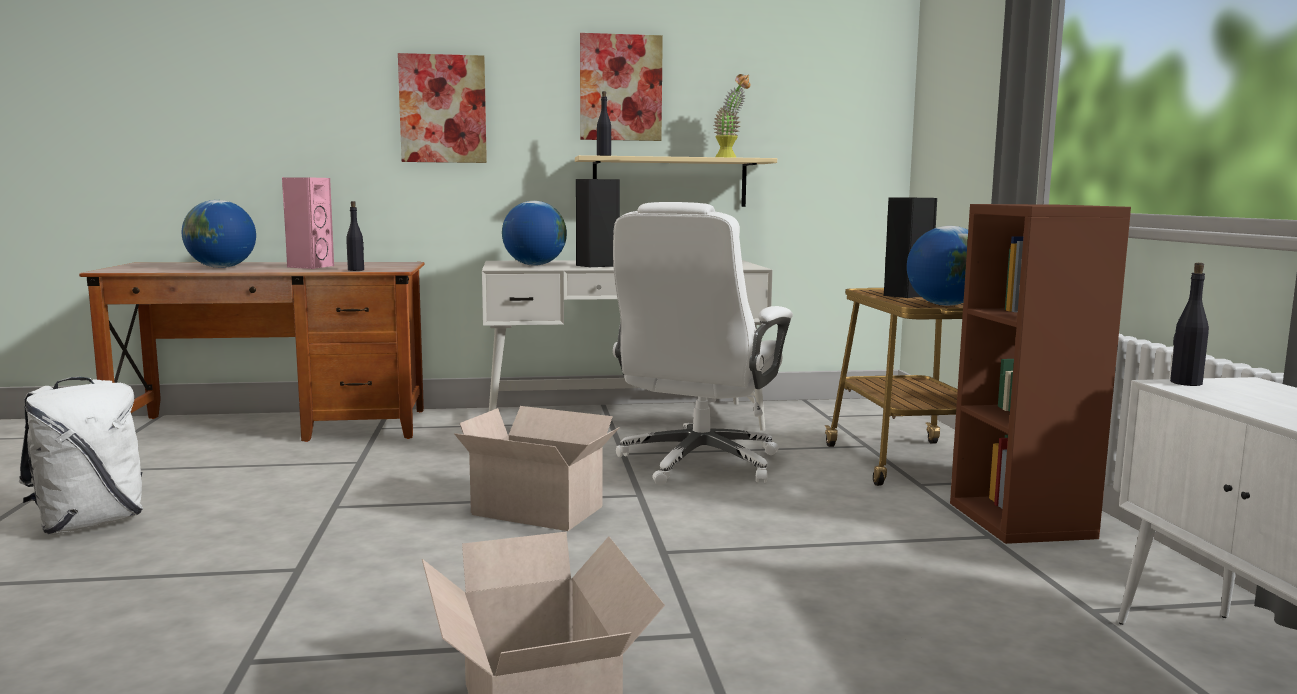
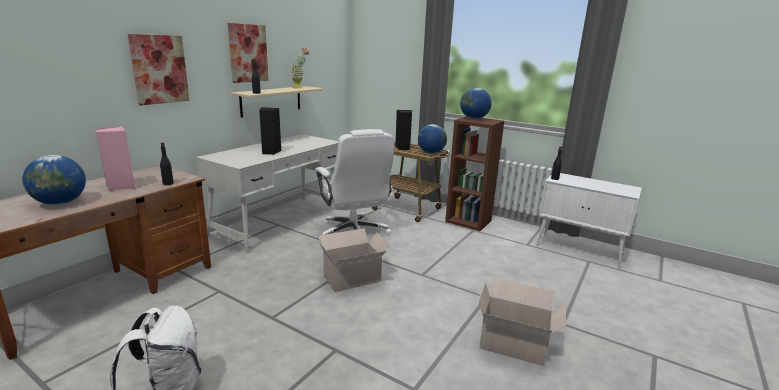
camera: 50 degrees left, 10 degrees up
globe [502,201,567,266] -> globe moved to [460,88,492,119]

